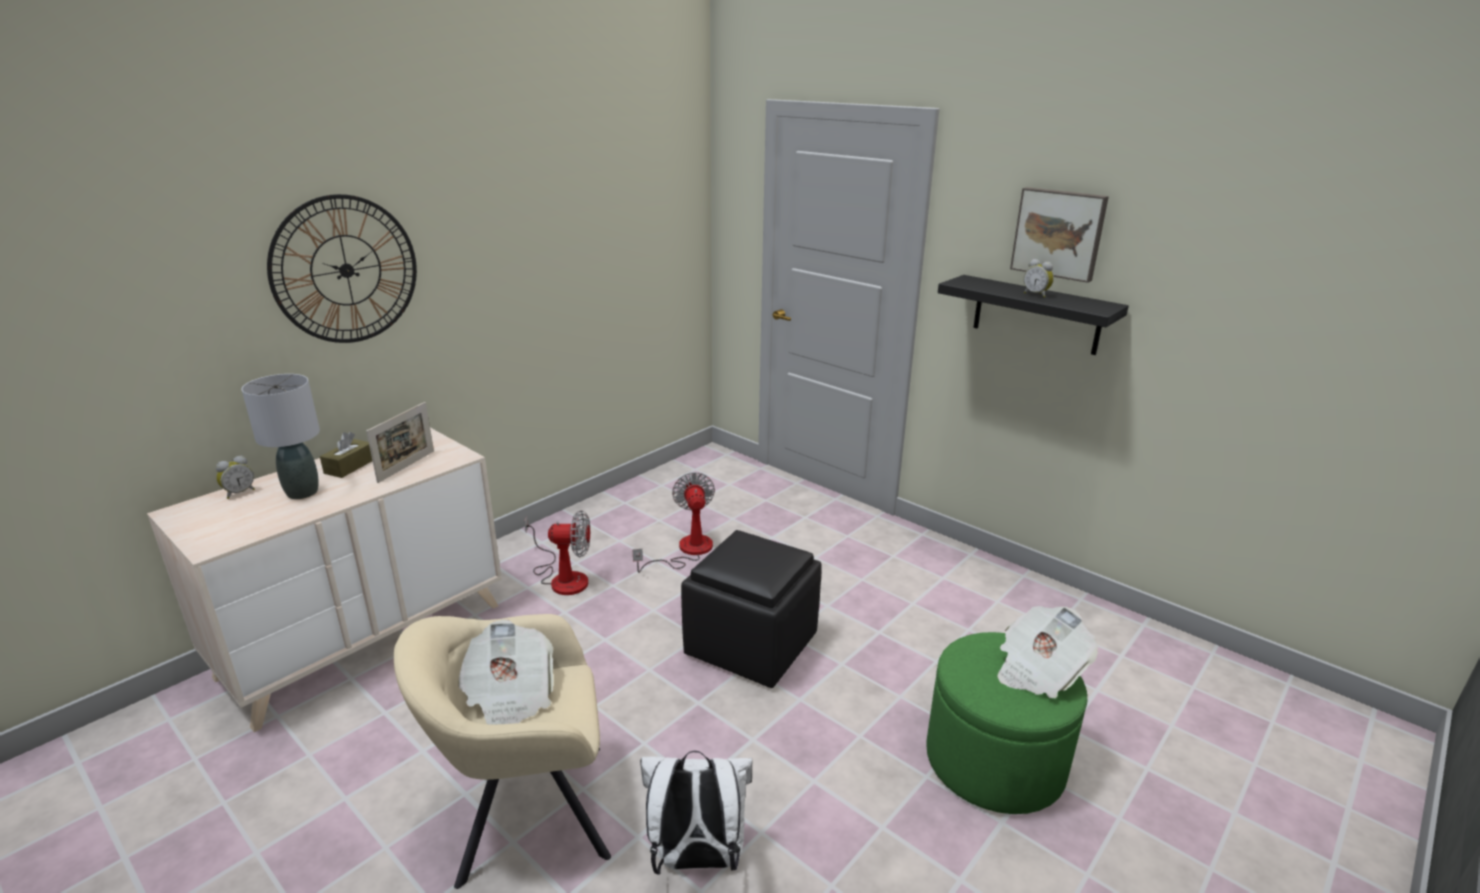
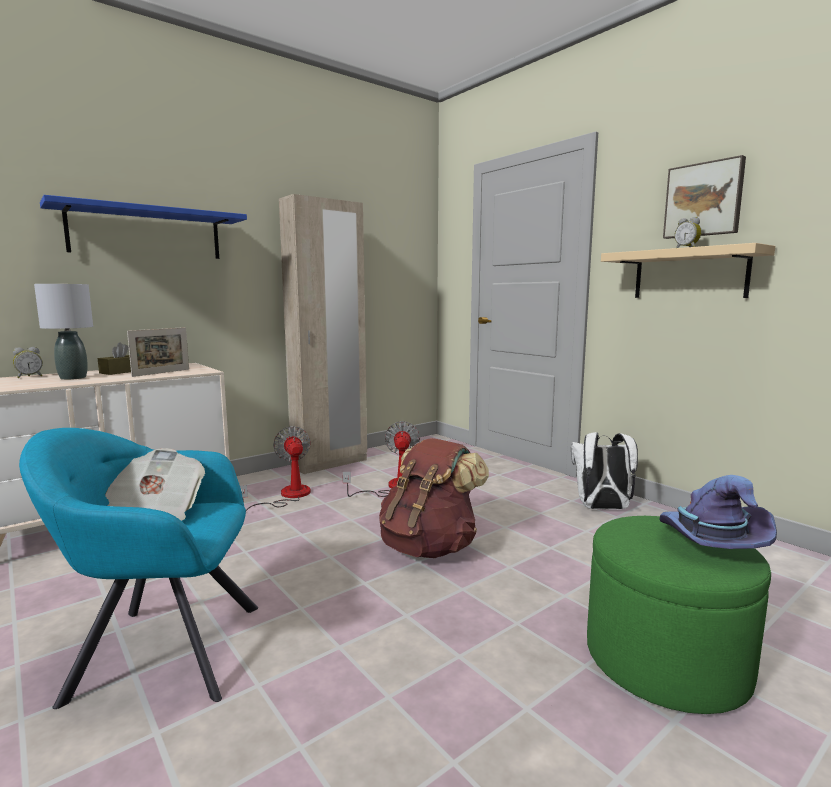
camera: 10 degrees right, 15 degrees down
wall clock [267,194,417,343] -> blue shelf [40,195,247,259]
beige armchair [394,614,611,889] -> turquoise armchair [19,428,258,709]
fan [524,510,590,595] -> fan turned 120 degrees counterclockwise [240,426,311,511]
white backpack [640,751,753,875] -> white backpack moved to [571,432,638,510]
black ottoman [681,530,822,688] -> brown backpack [379,438,489,558]
black shelf [938,275,1129,355] -> beige shelf [601,243,775,298]
newspaper [998,606,1098,698] -> purple hat [659,475,777,549]
none -> beige wardrobe [279,194,367,474]

